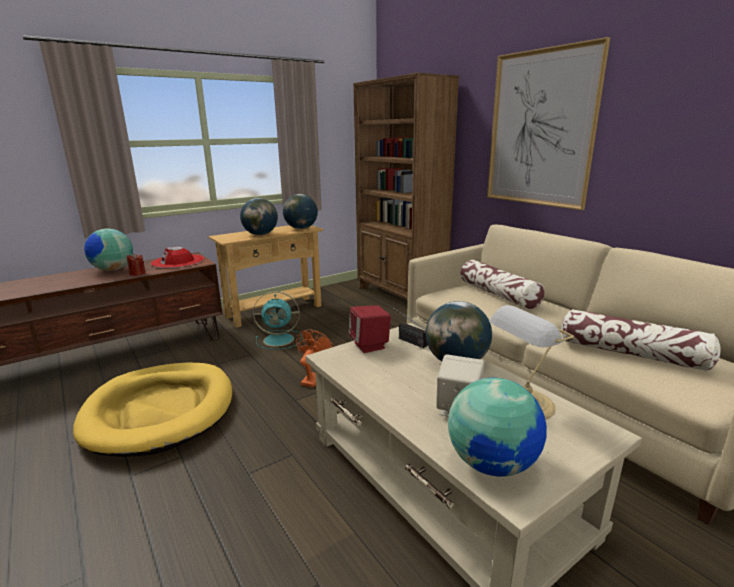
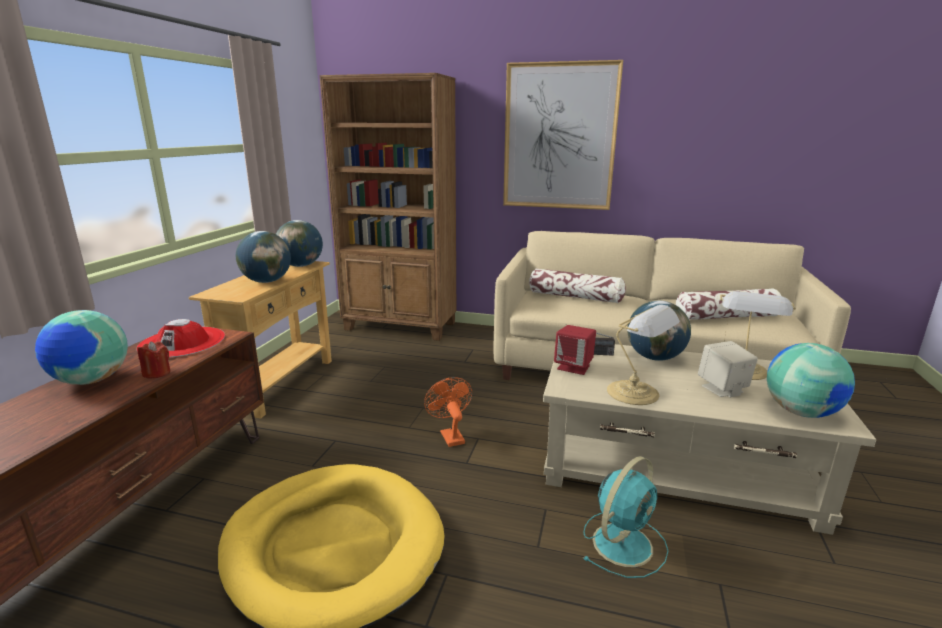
camera: 40 degrees left, 0 degrees up
turquoise fan [253,291,302,350] -> turquoise fan moved to [583,456,668,578]
none -> table lamp [607,305,680,405]

